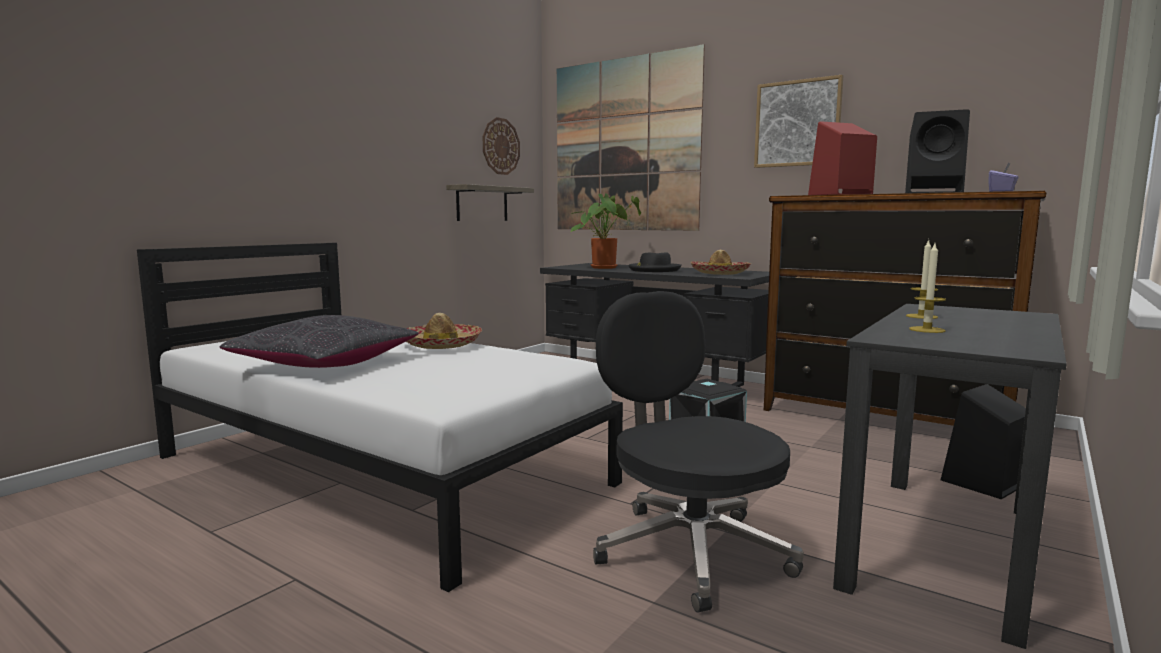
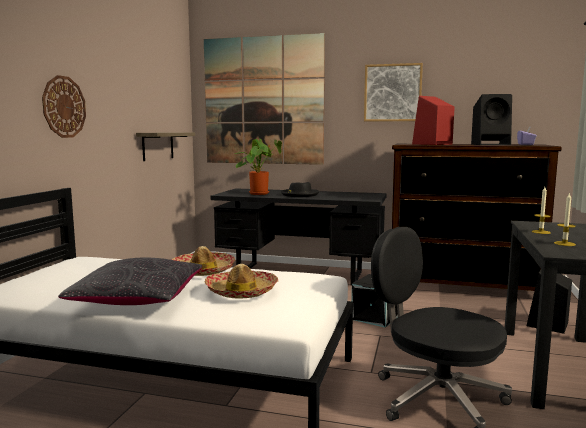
camera: 20 degrees left, 0 degrees up
wall clock [483,117,520,175] -> wall clock moved to [42,75,86,138]
hat [690,250,751,275] -> hat moved to [205,264,278,299]

